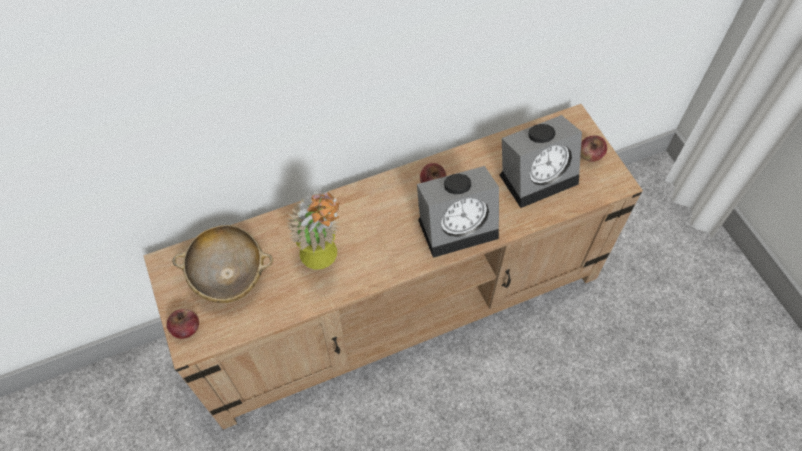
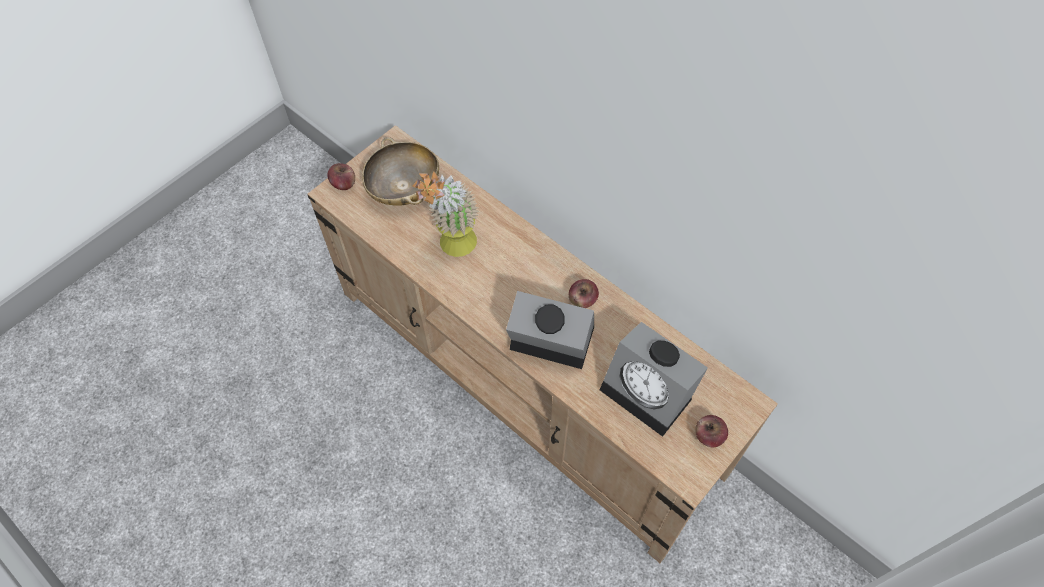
camera: 65 degrees right, 0 degrees up
alarm clock [417,166,499,258] -> alarm clock turned 150 degrees clockwise [506,291,594,369]

